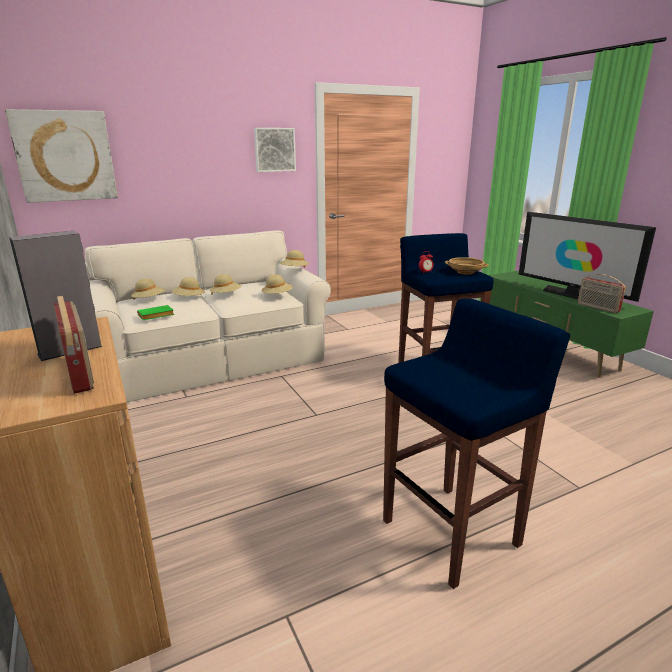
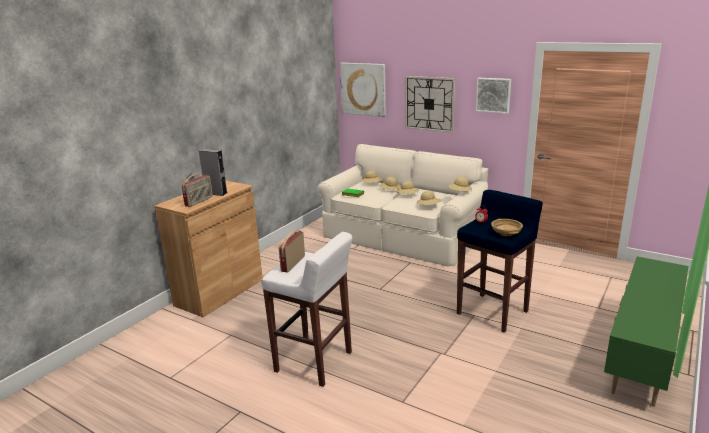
camera: 60 degrees right, 0 degrees up
blue stool [383,299,570,589] -> white stool [261,232,352,387]
television [518,212,656,302] -> none
radio [578,274,626,313] -> radio moved to [279,230,305,273]
none -> wall clock [405,76,455,133]

